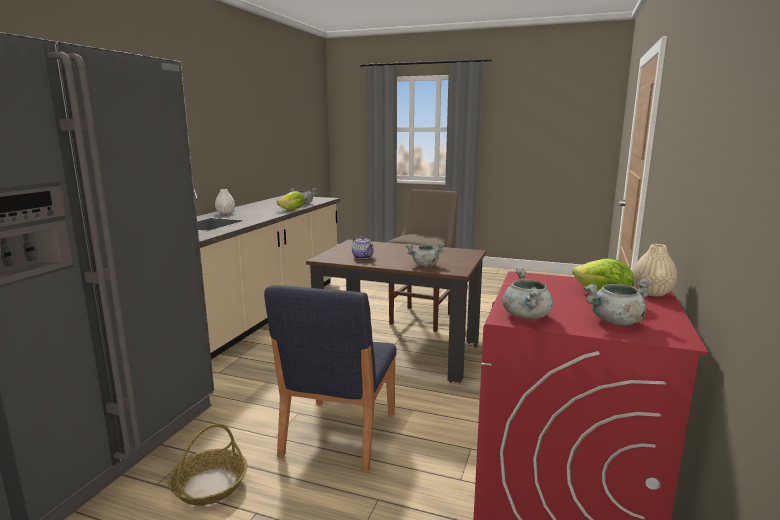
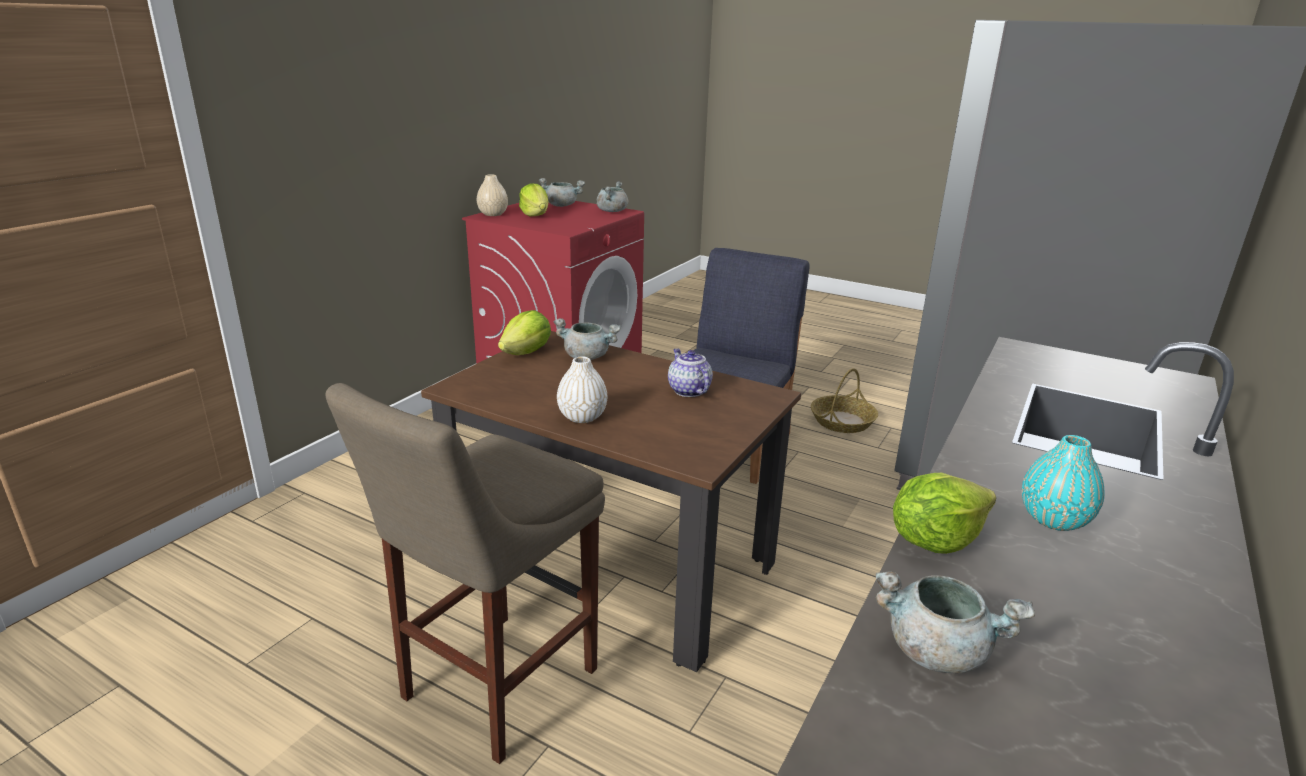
camera: 170 degrees left, 10 degrees up
white vase [215,189,235,214] -> white vase moved to [557,356,607,423]
none -> lettuce [498,310,551,355]
none -> turquoise vase [1022,435,1105,531]

